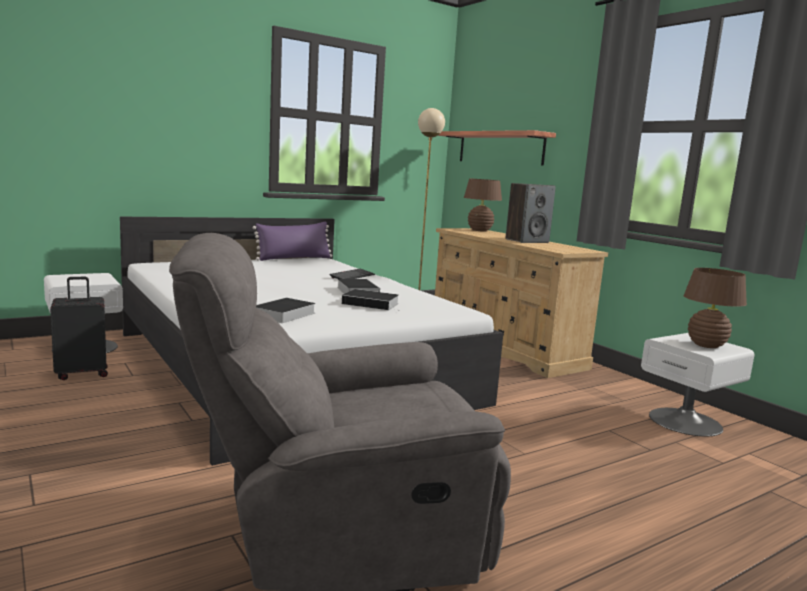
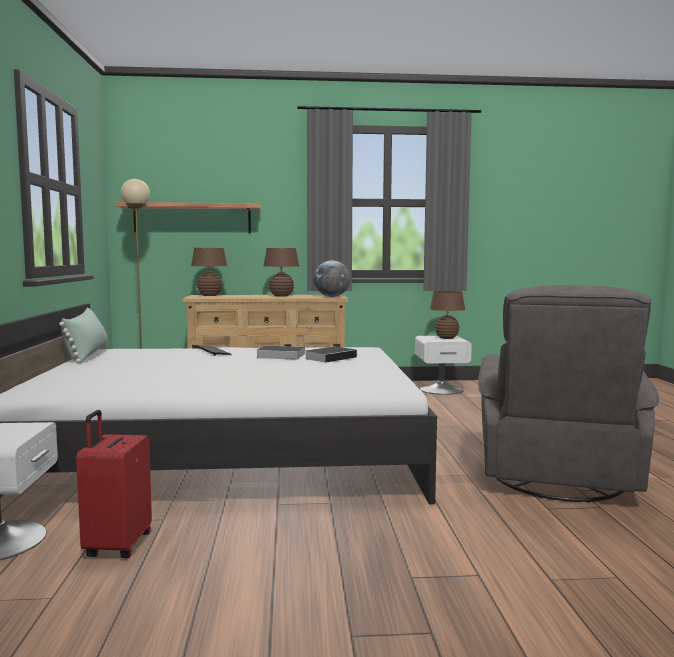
camera: 60 degrees left, 5 degrees down
black suitcase [50,277,108,380] -> red suitcase [76,410,152,558]
purple pillow [253,222,332,261] -> green pillow [59,307,108,363]
book [256,298,316,323] -> none
speaker [506,183,556,243] -> brown table lamp [263,248,299,297]
none -> globe [314,261,350,297]

